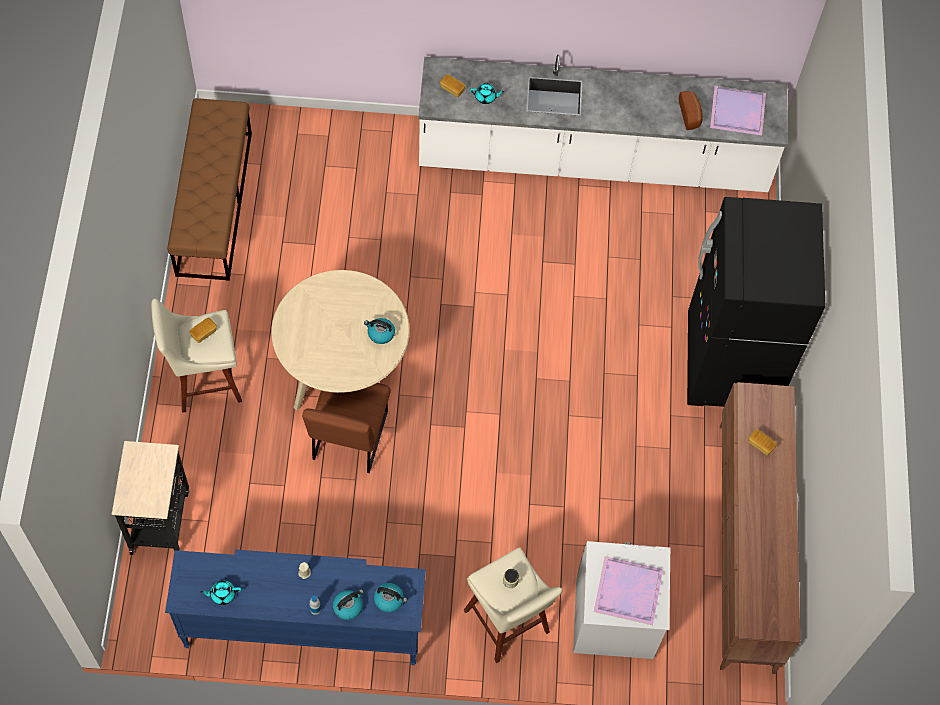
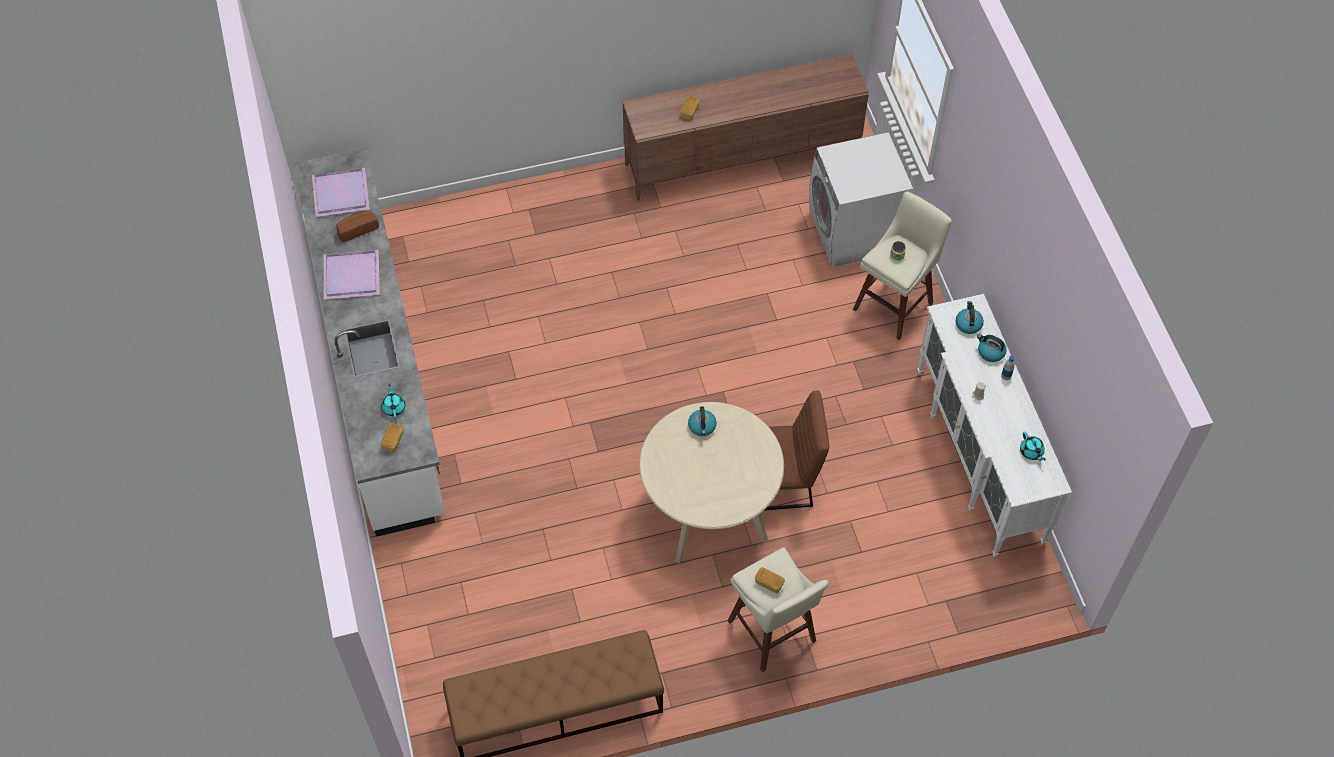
camera: 105 degrees left, 5 degrees down
cart [112,441,190,555] -> none
blue cabinet [165,549,426,665] -> white cabinet [917,294,1072,557]
purple tray [594,556,663,625] -> purple tray moved to [324,250,380,300]
black fridge [687,197,825,407] -> none

